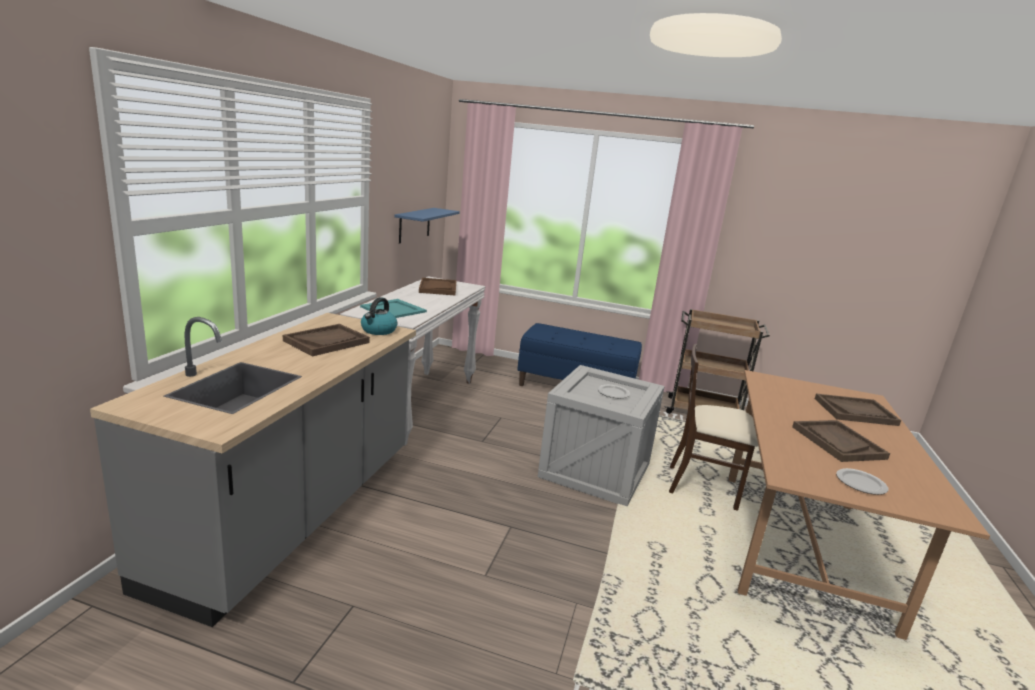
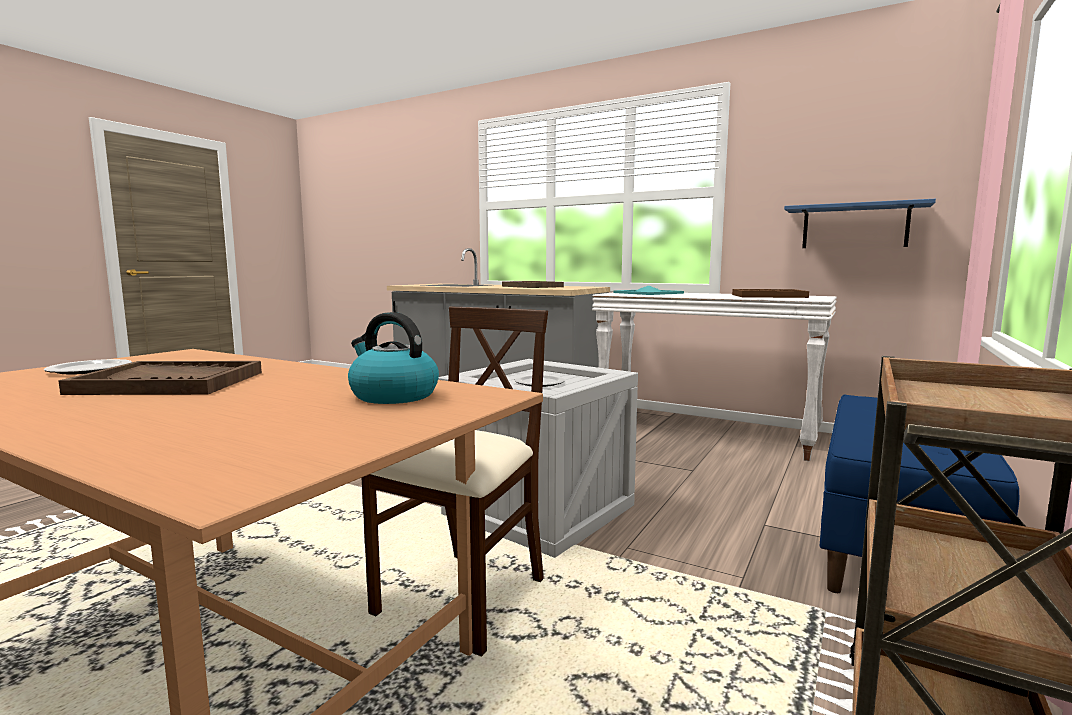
camera: 105 degrees right, 10 degrees down
kettle [361,297,397,335] -> kettle moved to [348,312,439,404]
brown tray [815,394,901,426] -> none

